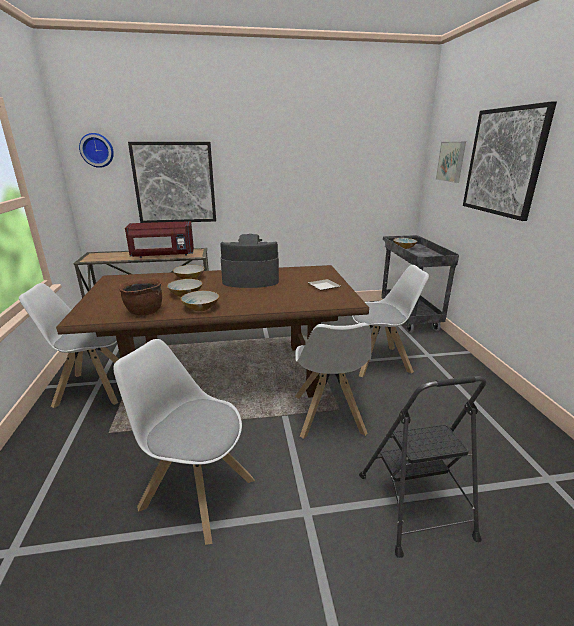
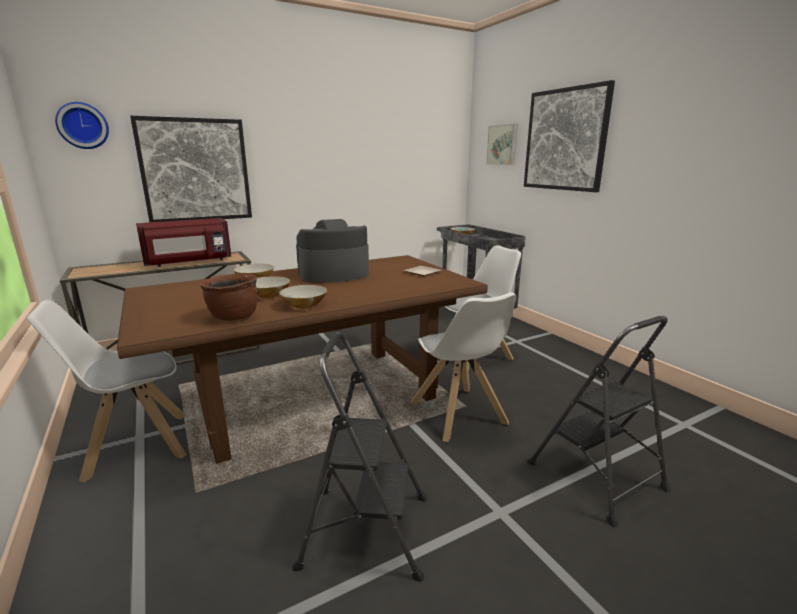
camera: 20 degrees left, 5 degrees down
chair [113,339,255,545] -> black step ladder [292,331,427,582]

